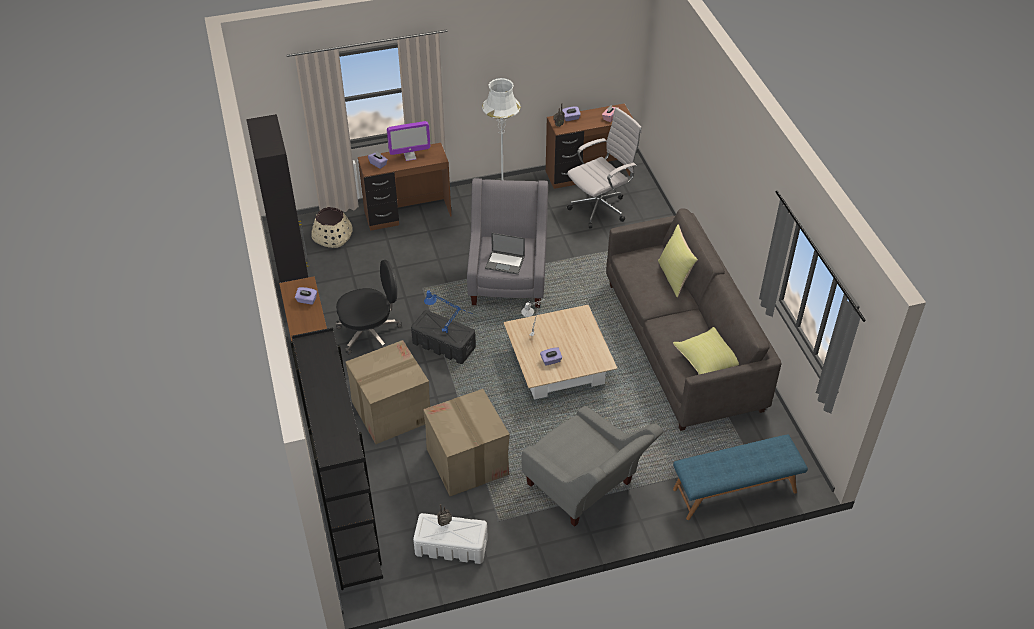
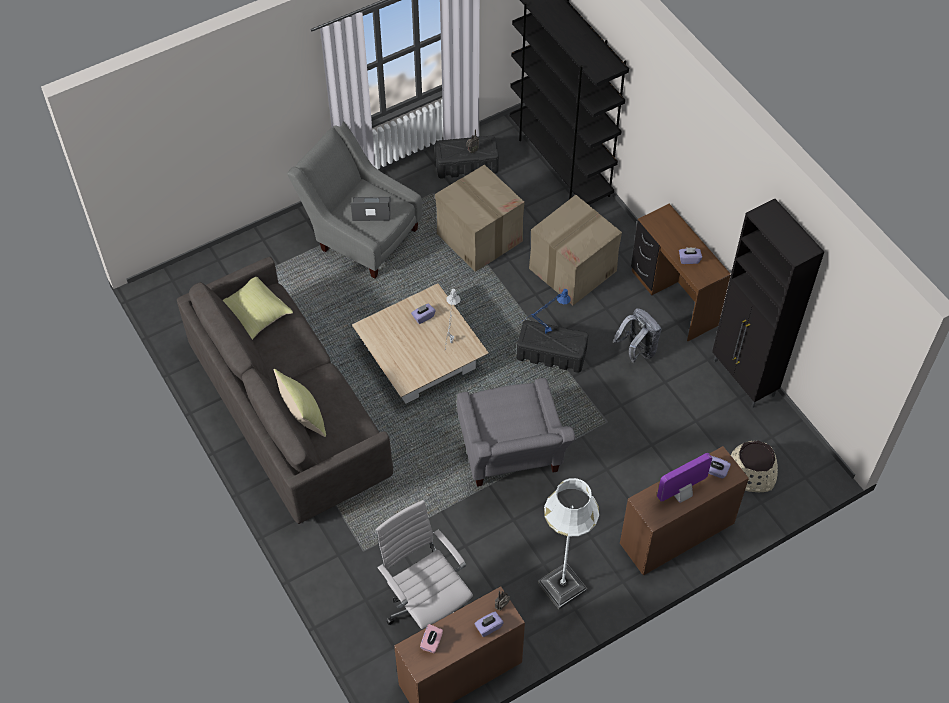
camera: 165 degrees right, 10 degrees up
black office chair [336,260,402,354] -> grey backpack [613,308,662,363]
white storage box [413,513,488,564] -> black storage box [435,136,499,178]
laptop [485,233,525,275] -> laptop moved to [351,197,391,221]
white office chair [567,107,642,228] -> white office chair turned 105 degrees clockwise [376,500,473,629]
blue bench [673,434,808,520] -> none

